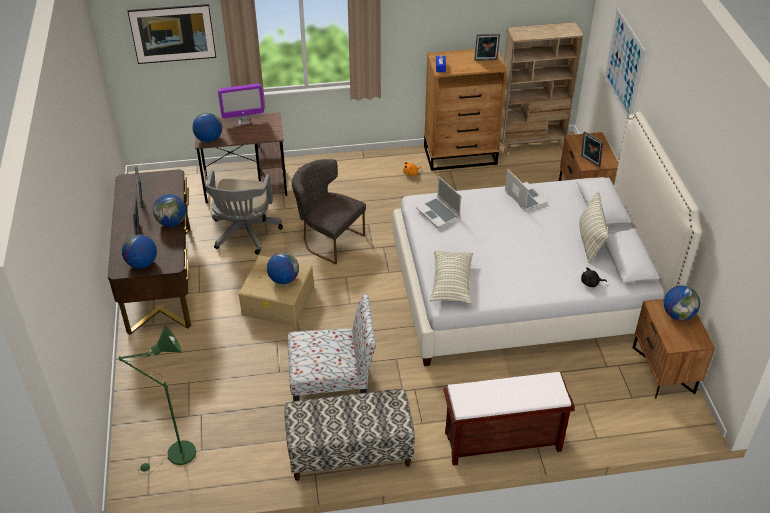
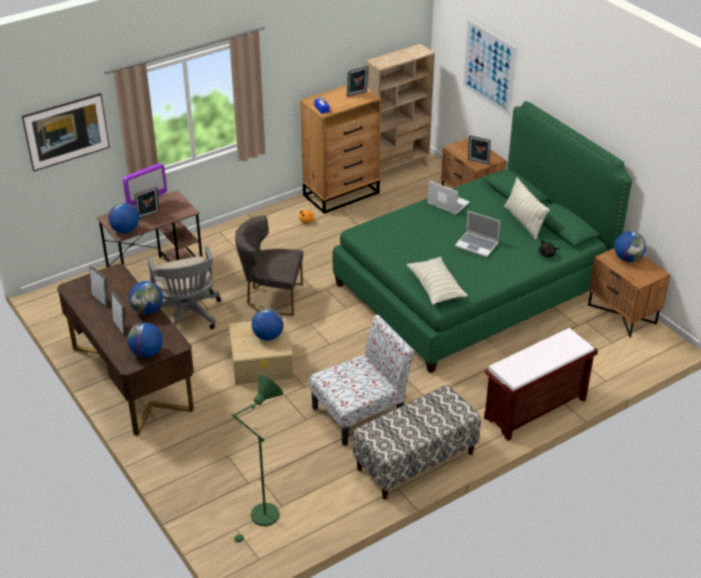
camera: 25 degrees left, 5 degrees down
white bed [392,111,702,366] -> green bed [333,101,632,373]
laptop [416,176,461,228] -> laptop moved to [455,211,500,257]
none -> picture frame [134,186,159,219]

